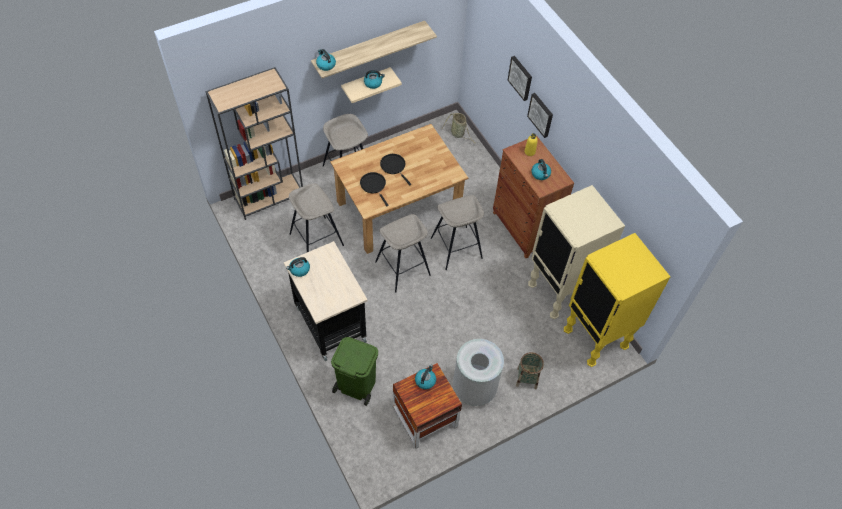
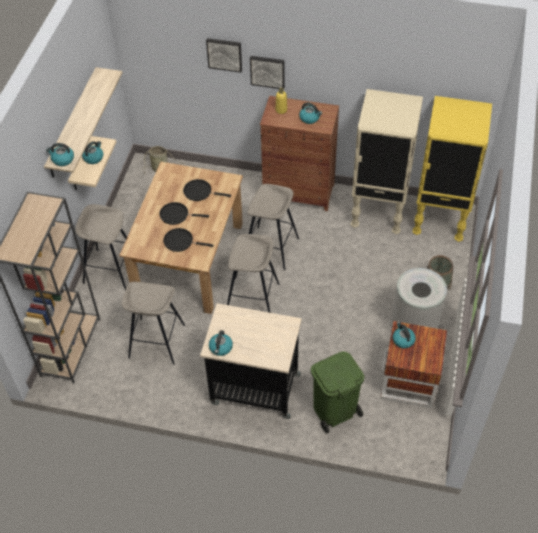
camera: 45 degrees left, 5 degrees down
none -> black frying pan [183,179,231,201]

